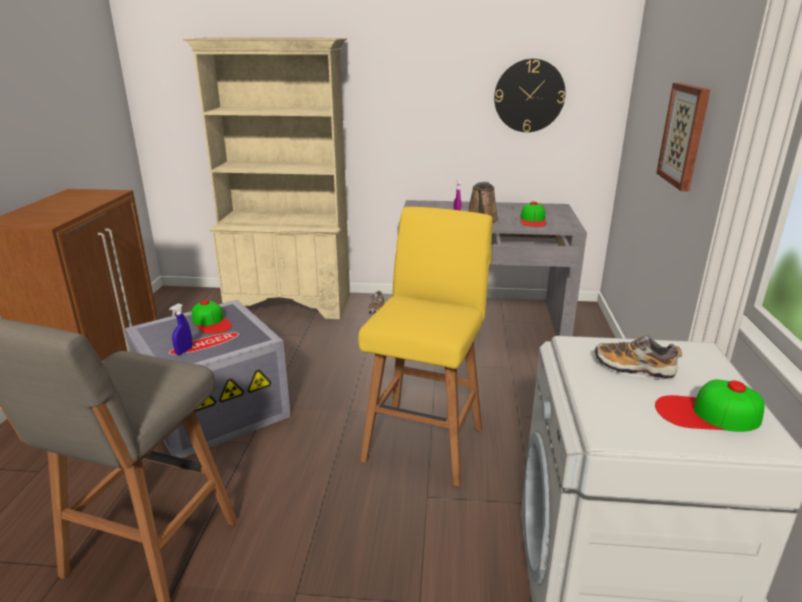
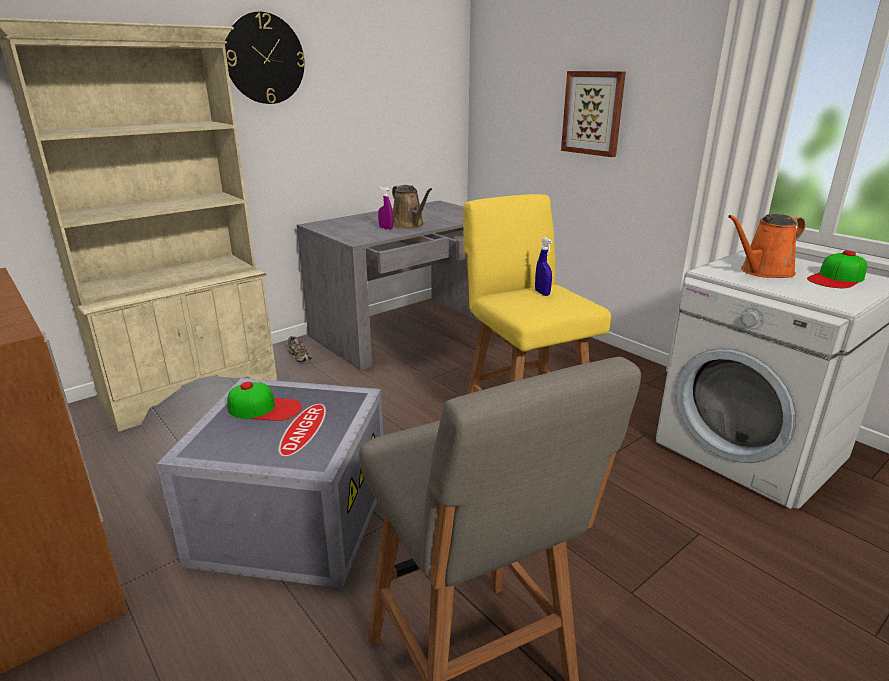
camera: 45 degrees left, 0 degrees up
blue spray bottle [169,303,192,355] -> blue spray bottle moved to [535,237,552,296]
wall clock [494,59,566,132] -> wall clock moved to [225,12,305,104]
cap [520,202,547,227] -> none
shoe [595,335,682,380] -> orange watering can [728,214,805,278]

